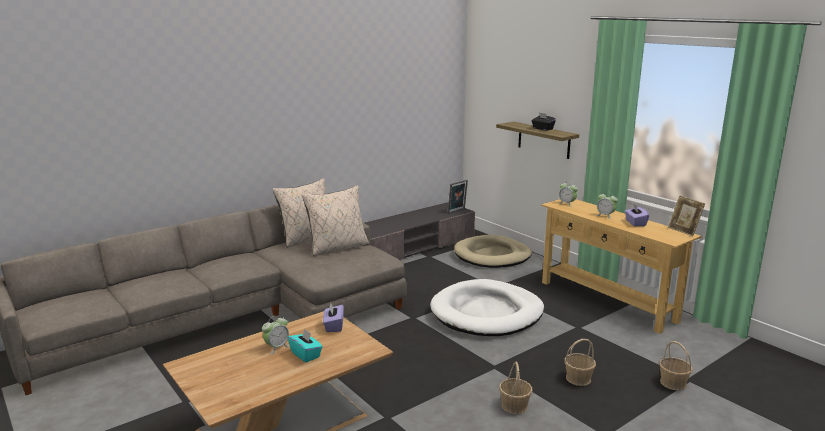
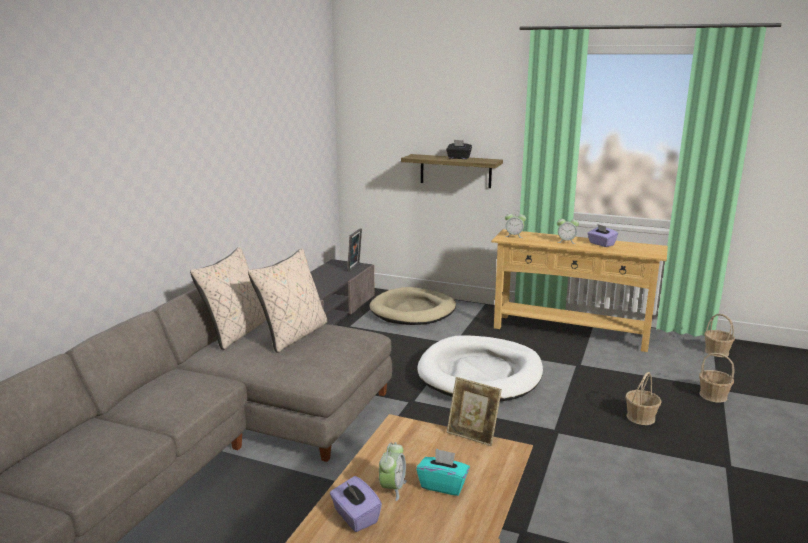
camera: 30 degrees left, 0 degrees up
purple tissue box [323,303,344,332] -> purple tissue box moved to [330,476,382,532]
basket [499,362,532,414] -> basket moved to [704,314,735,357]
picture frame [668,195,705,236] -> picture frame moved to [446,377,502,446]

